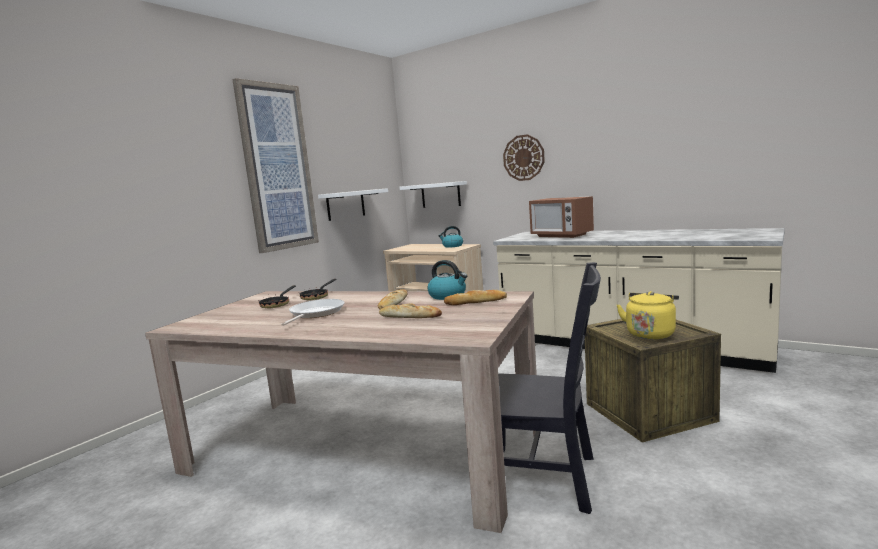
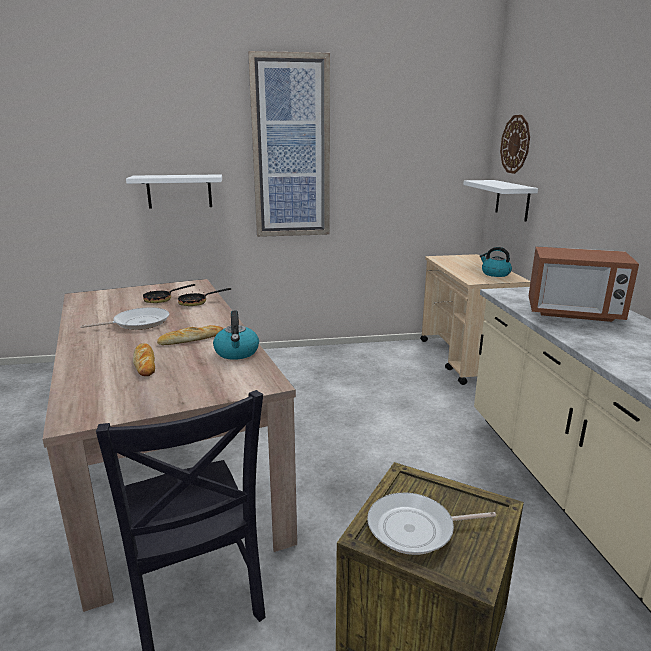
camera: 45 degrees right, 10 degrees up
white shelf [318,188,388,221] -> white shelf moved to [126,174,222,208]
bread [444,290,507,305] -> none
wall clock [503,134,545,181] -> wall clock moved to [500,115,530,174]
microwave [529,196,594,238] -> microwave turned 75 degrees counterclockwise [529,246,639,322]
yellow kettle [617,291,679,339] -> frying pan [367,493,496,555]

